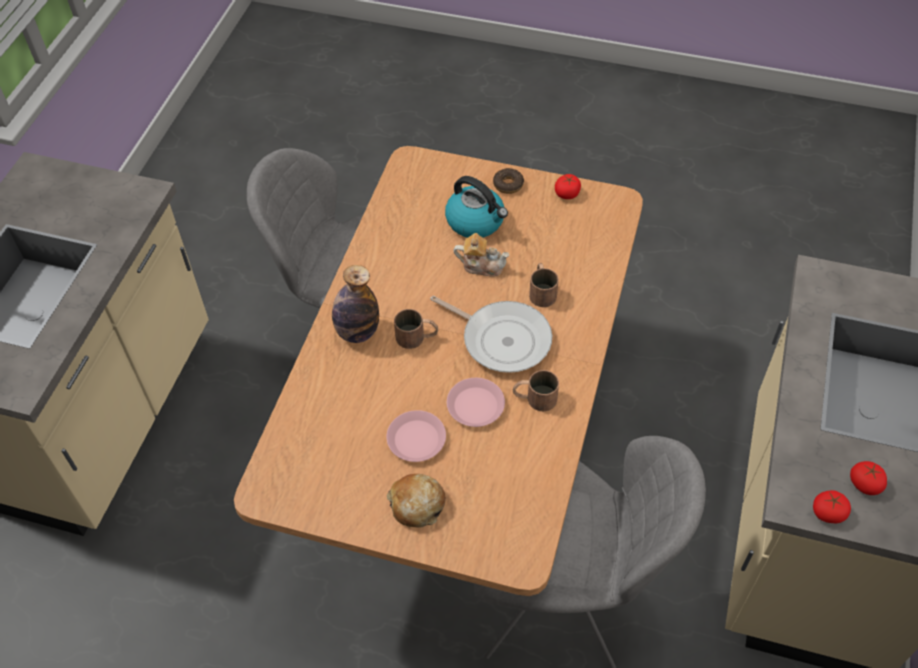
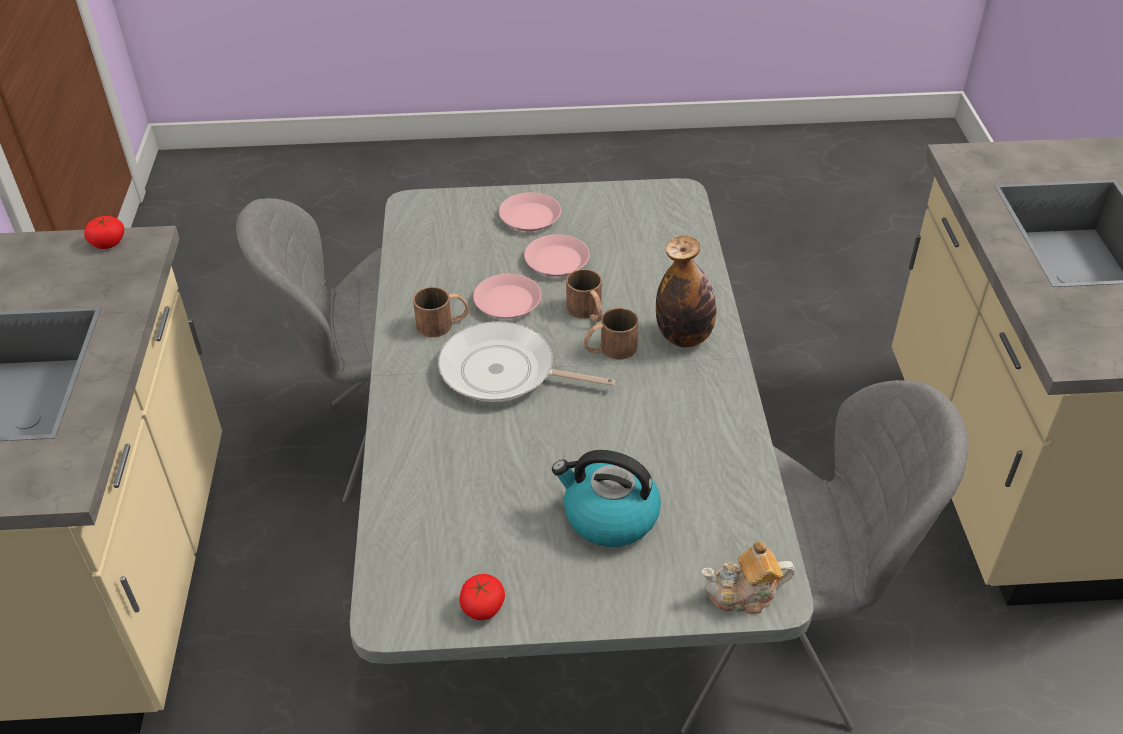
camera: 160 degrees right, 10 degrees down
brown dining table [234,146,643,596] -> grey dining table [350,178,813,664]
bread [387,474,446,528] -> pink plate [499,192,561,231]
teapot [454,233,509,277] -> teapot moved to [701,541,794,614]
donut [493,168,524,194] -> none
brown mug [529,263,559,307] -> brown mug moved to [566,269,603,322]
tomato [850,461,887,495] -> none

